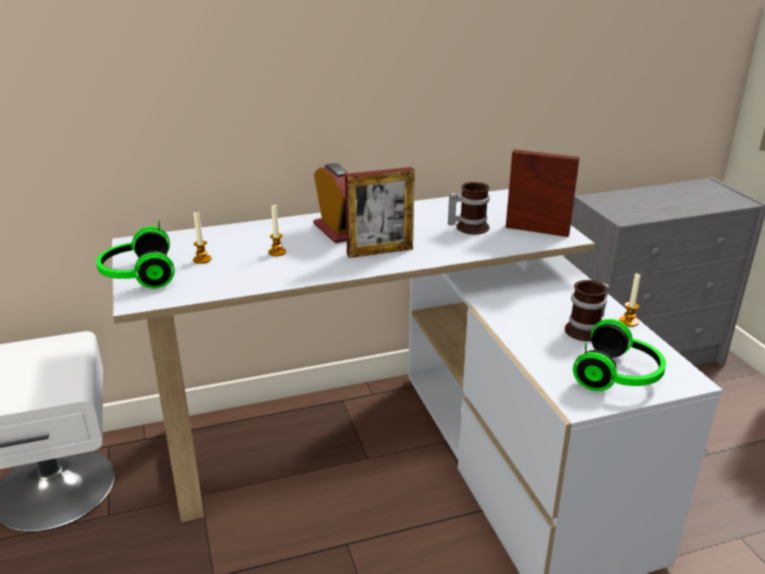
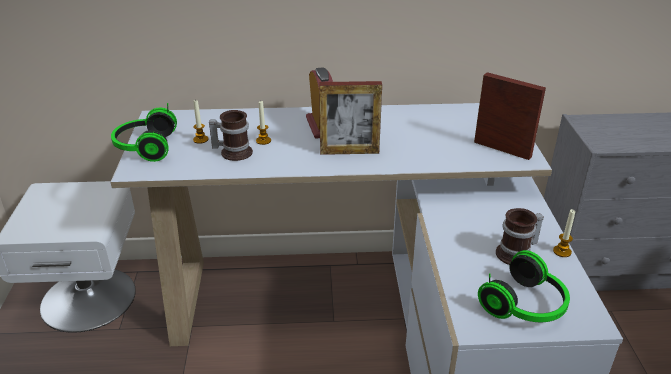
camera: 15 degrees right, 5 degrees up
mug [448,182,490,234] -> mug moved to [209,110,253,161]

